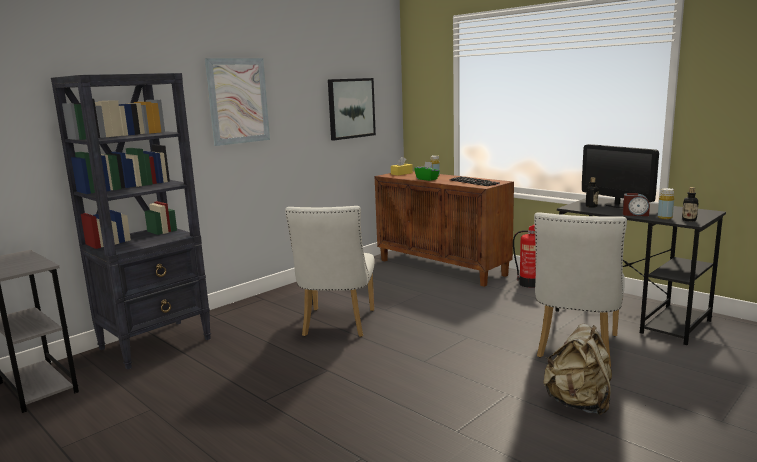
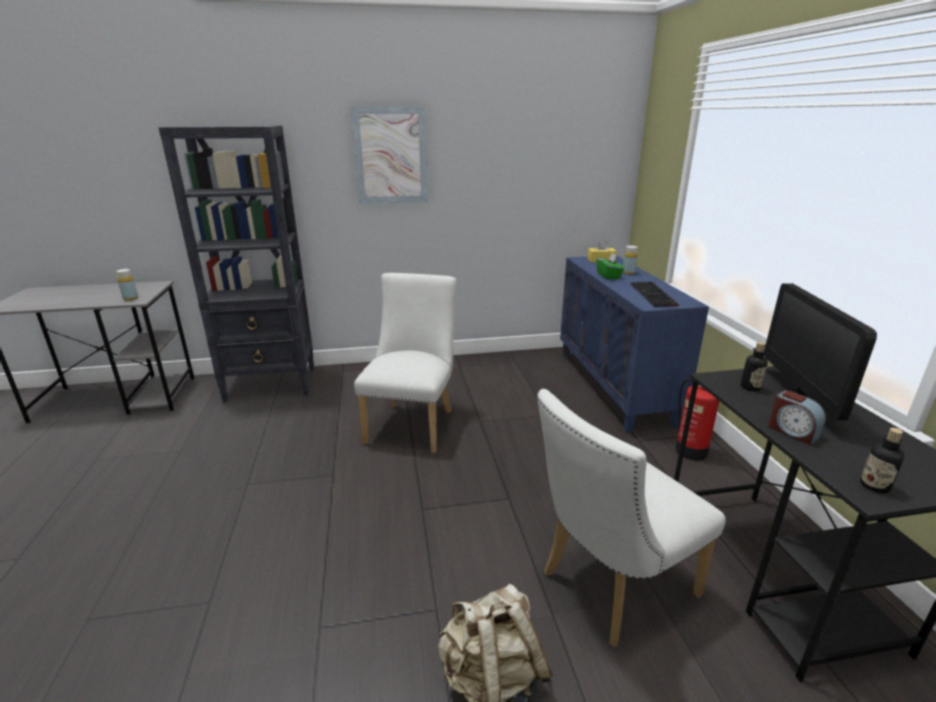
camera: 35 degrees right, 10 degrees up
white chair [285,206,375,337] -> white chair turned 150 degrees clockwise [354,273,457,453]
picture [328,78,376,140] -> none
brown cabinet [375,171,514,287] -> blue cabinet [560,255,709,433]
yellow bottle [658,188,674,219] -> yellow bottle moved to [116,269,138,301]

